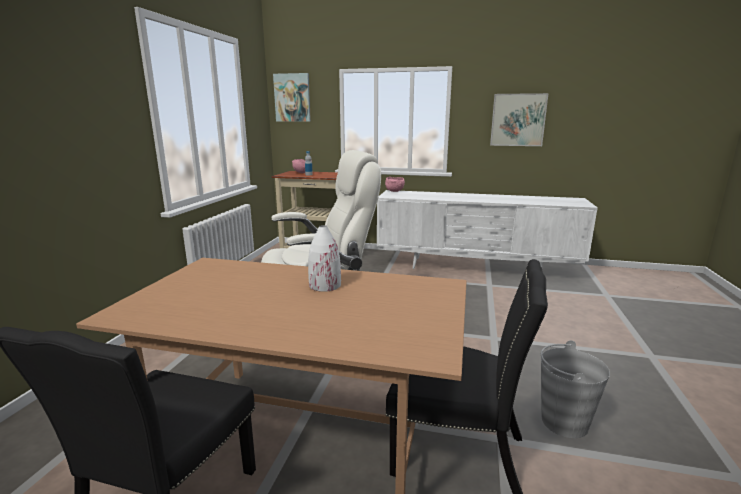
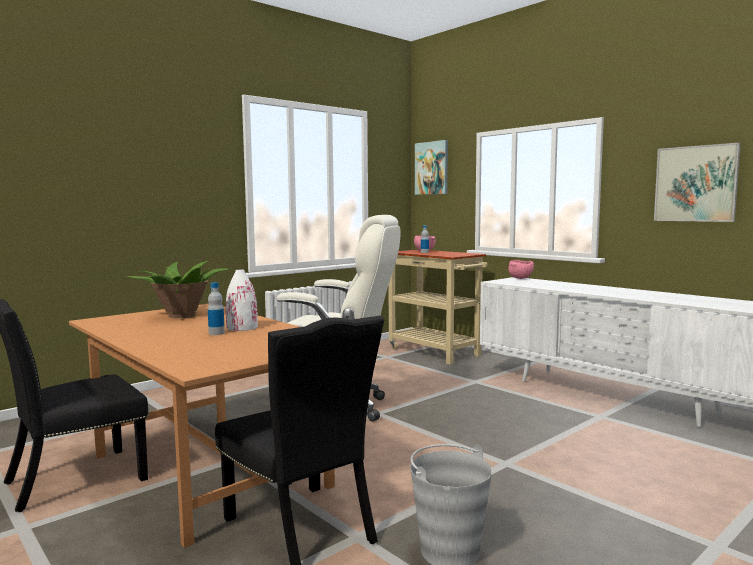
camera: 35 degrees right, 10 degrees down
none -> potted plant [126,261,228,319]
none -> bottle [208,282,225,335]

